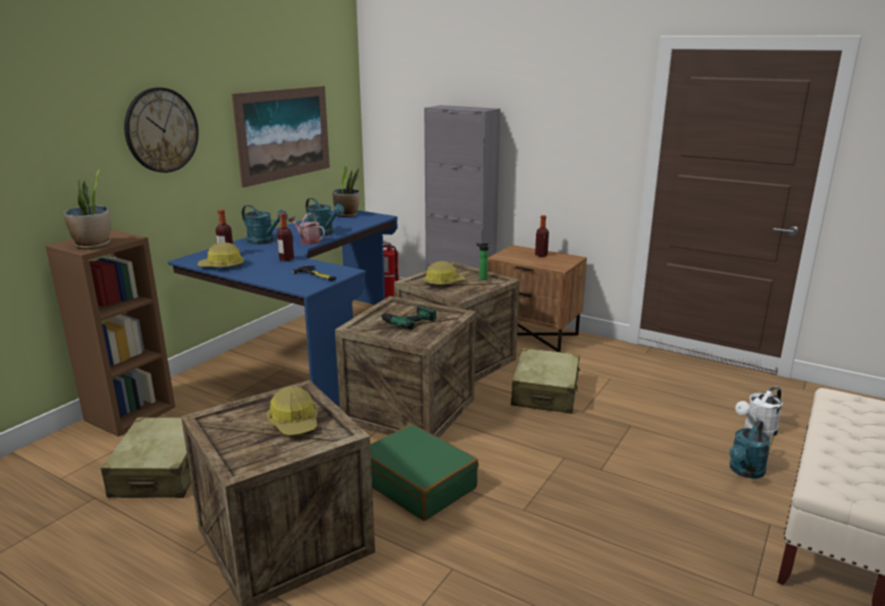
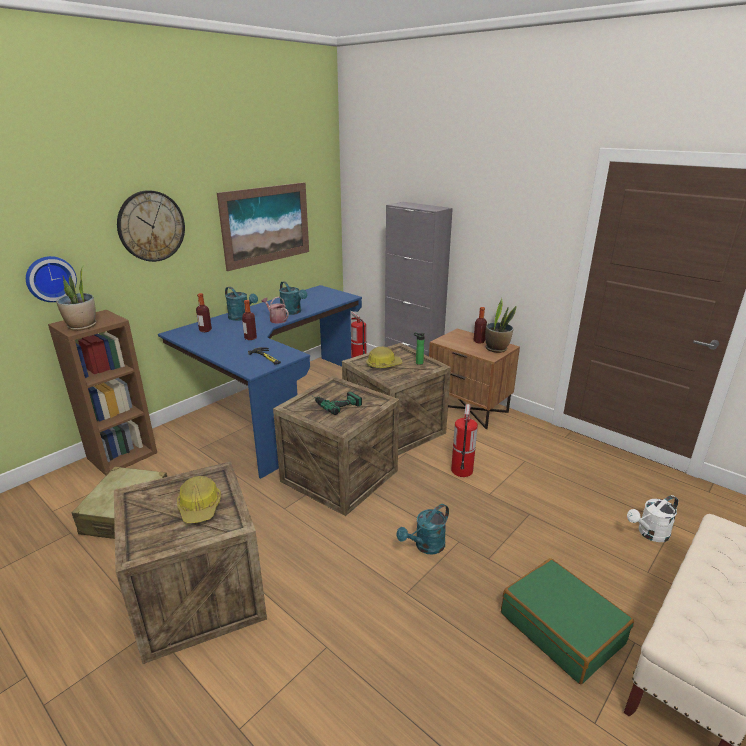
camera: 10 degrees right, 5 degrees up
hard hat [198,242,244,267] -> none
potted plant [333,163,360,217] -> potted plant moved to [485,298,516,353]
green suitcase [370,424,479,521] -> green suitcase moved to [501,558,634,684]
beige suitcase [511,348,580,414] -> fire extinguisher [451,404,478,477]
turquoise watering can [730,420,771,479] -> turquoise watering can moved to [396,504,449,554]
none -> wall clock [26,256,77,302]

